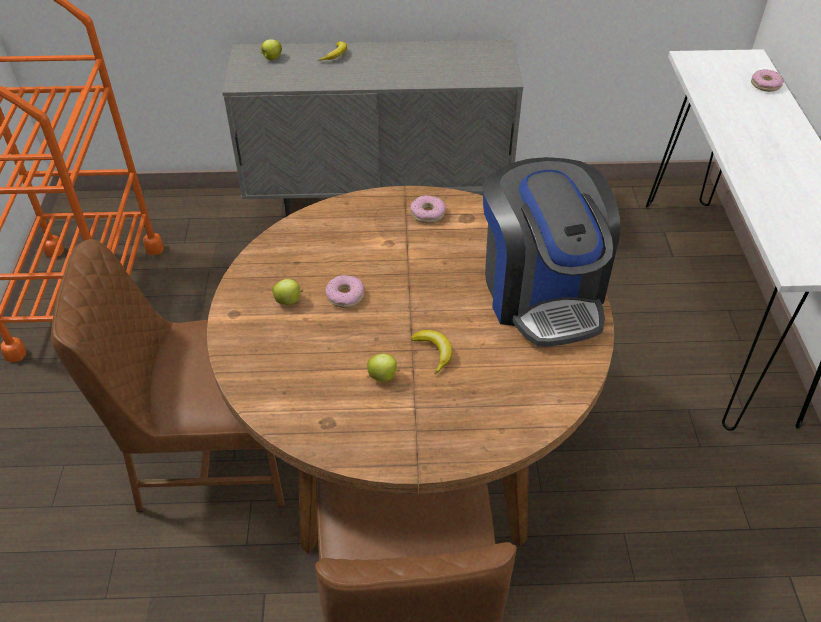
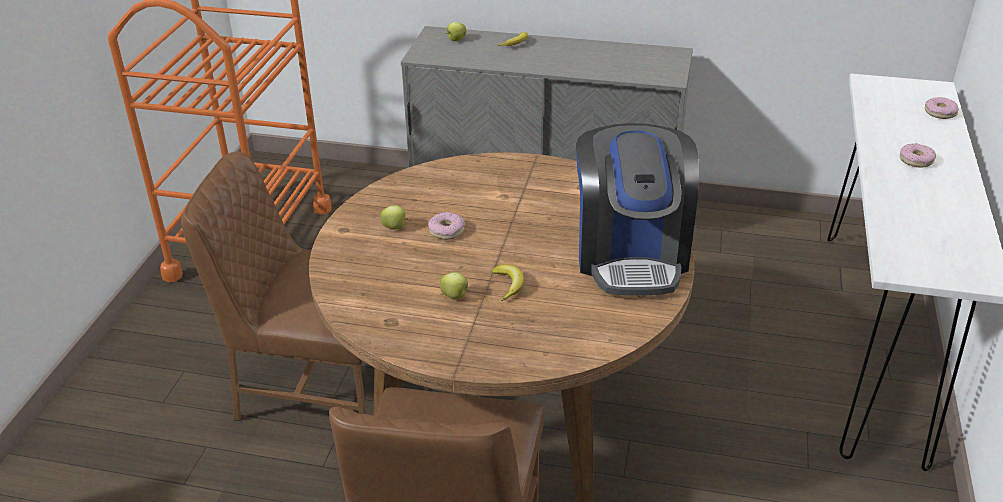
camera: 15 degrees right, 10 degrees down
donut [410,195,446,223] -> donut moved to [900,143,936,167]

